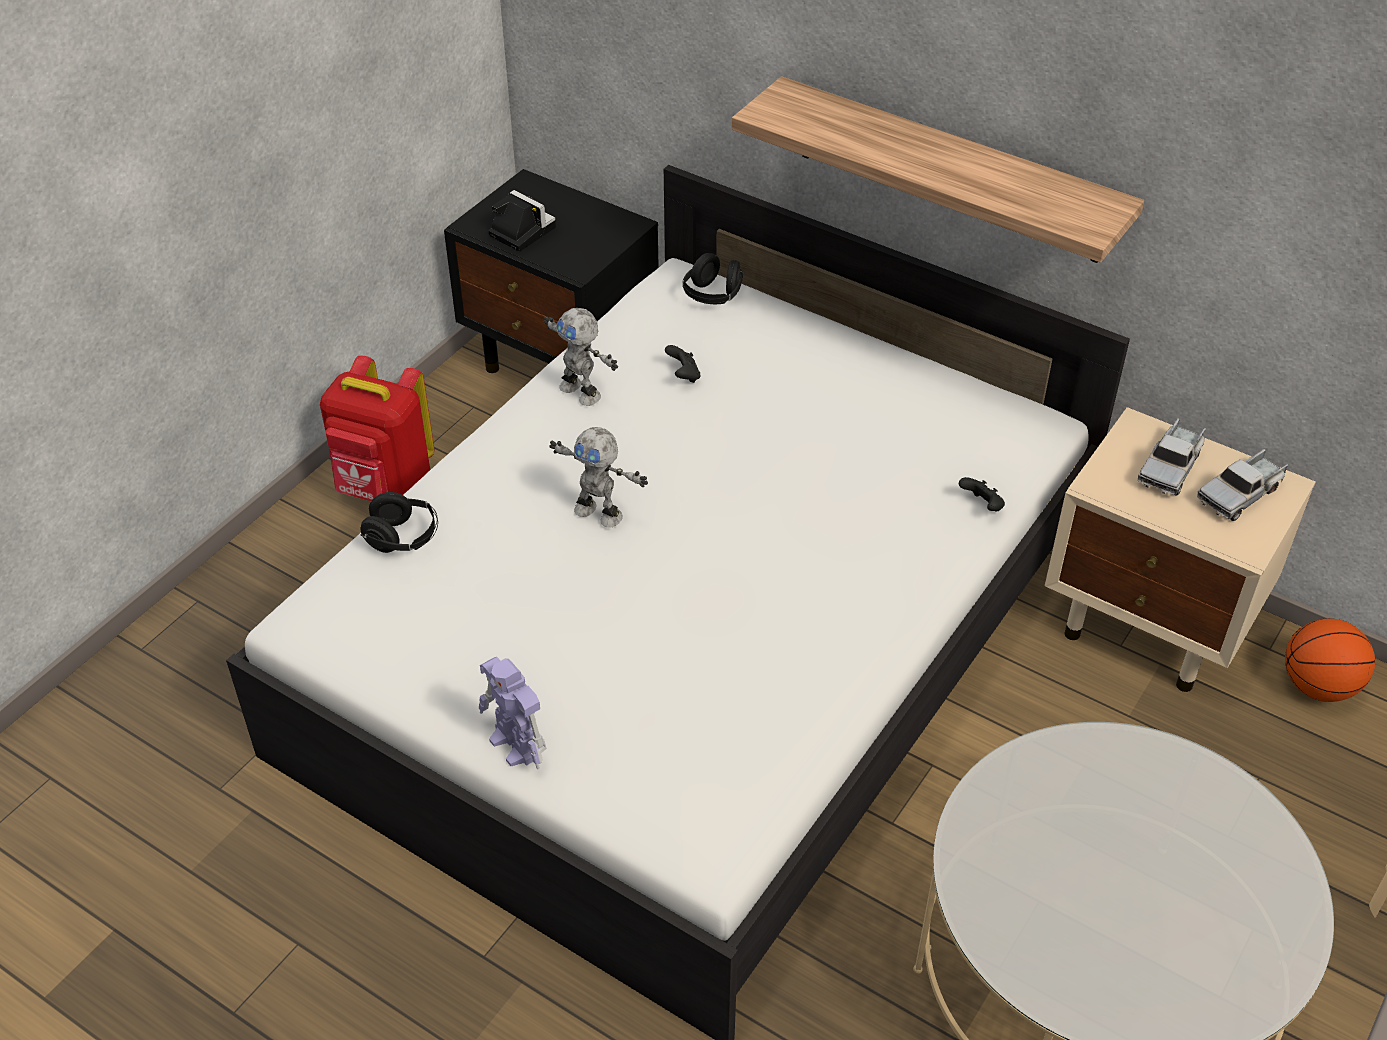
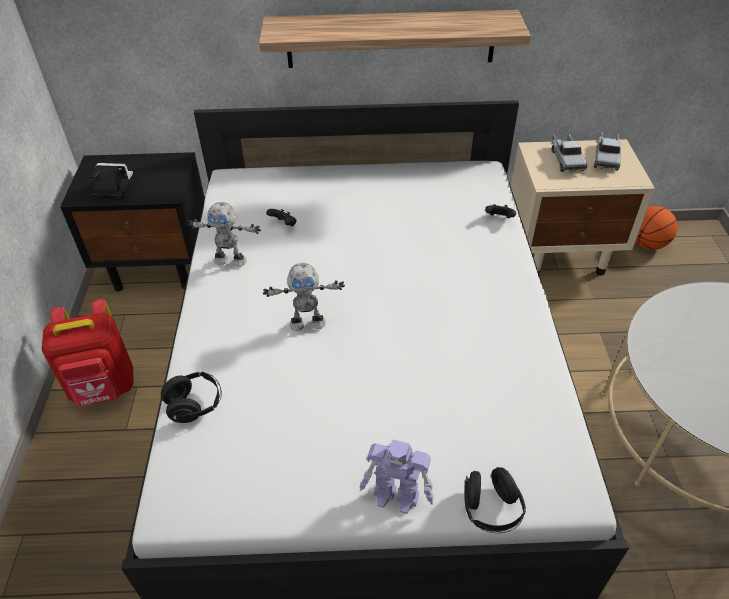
camera: 35 degrees left, 0 degrees up
black headphones [682,253,743,304] -> black headphones moved to [464,467,526,533]

